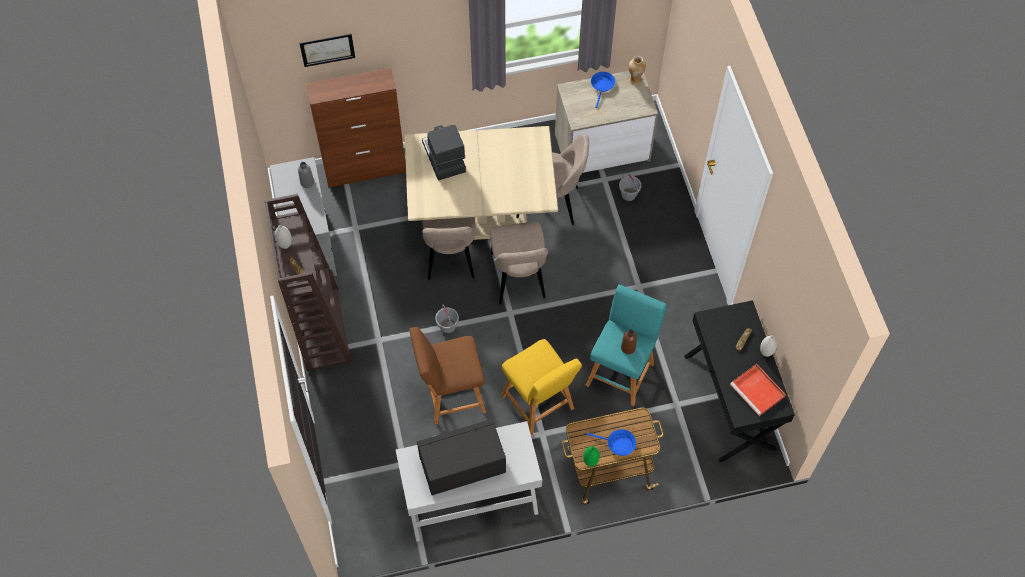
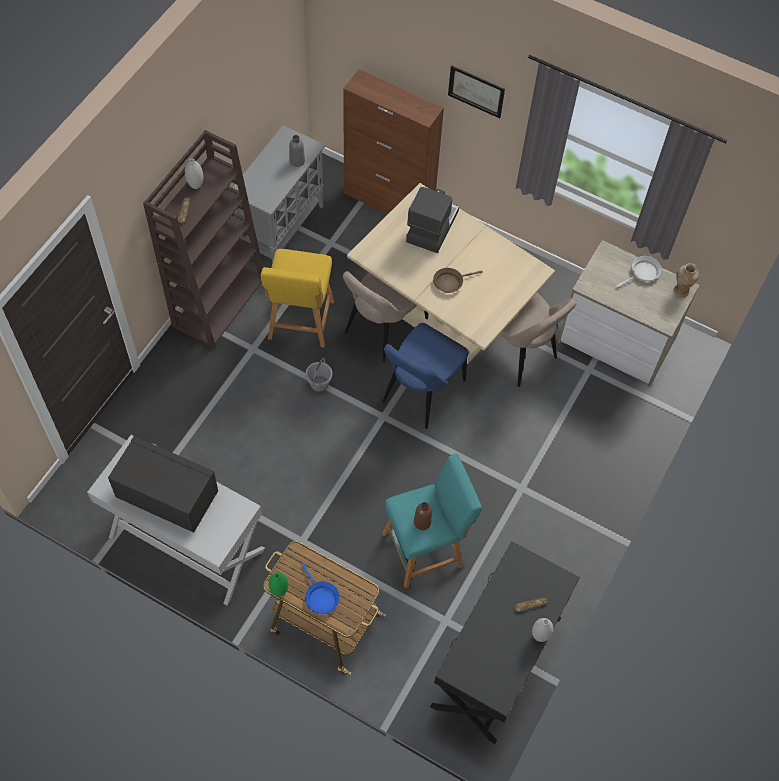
camera: 40 degrees right, 0 degrees up
picture [299,34,355,67] -> picture moved to [448,65,505,118]
brown stool [409,327,486,425] -> none
beige chair [490,221,548,305] -> blue chair [382,323,469,429]
yellow stool [501,339,582,436] -> yellow stool moved to [260,249,334,348]
blue frying pan [591,72,615,108] -> white frying pan [616,256,662,288]
grey bucket [619,173,641,201] -> none
red tray [730,364,786,416] -> none
none -> brown frying pan [433,268,483,293]

